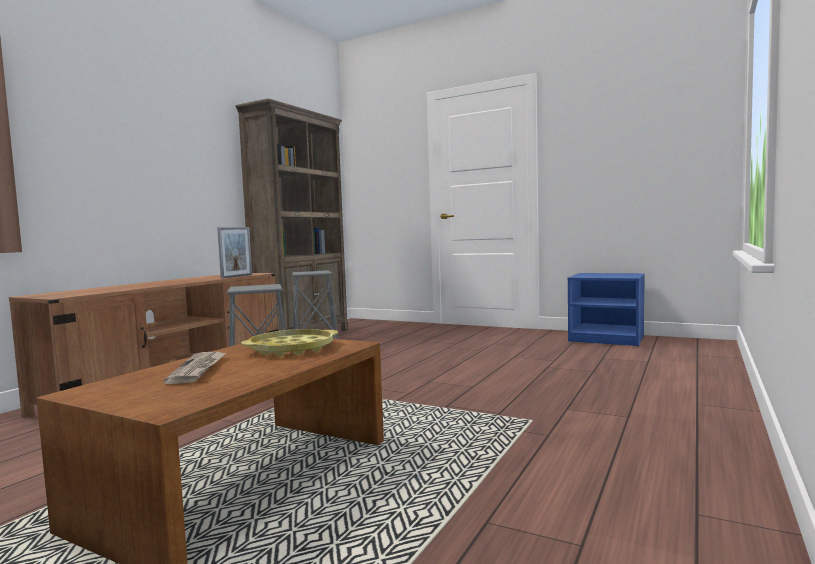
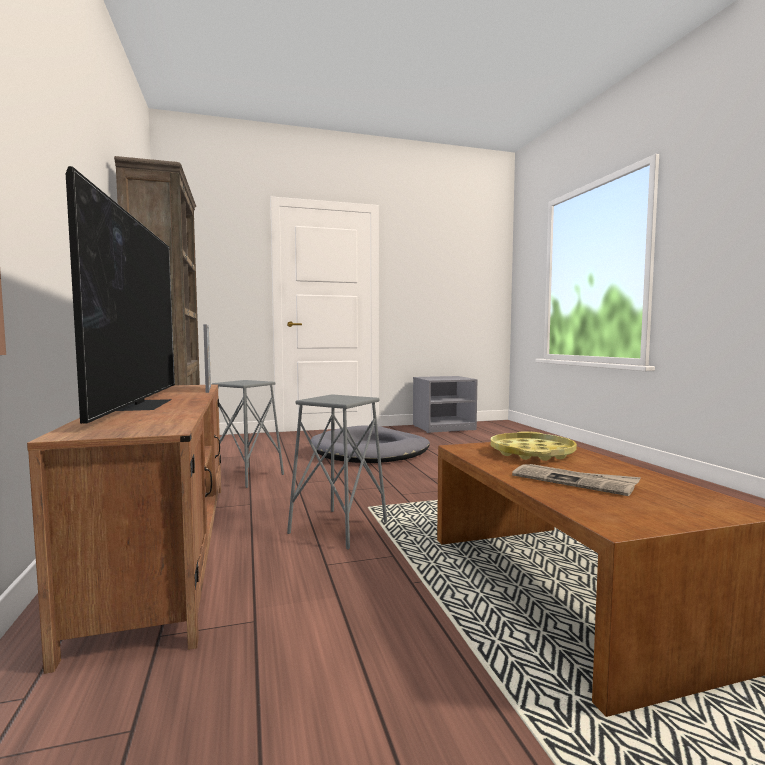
camera: 45 degrees left, 0 degrees up
blue nightstand [568,273,645,346] -> grey nightstand [413,376,478,433]
none -> television [66,166,175,424]
none -> grey dog bed [311,426,430,463]

